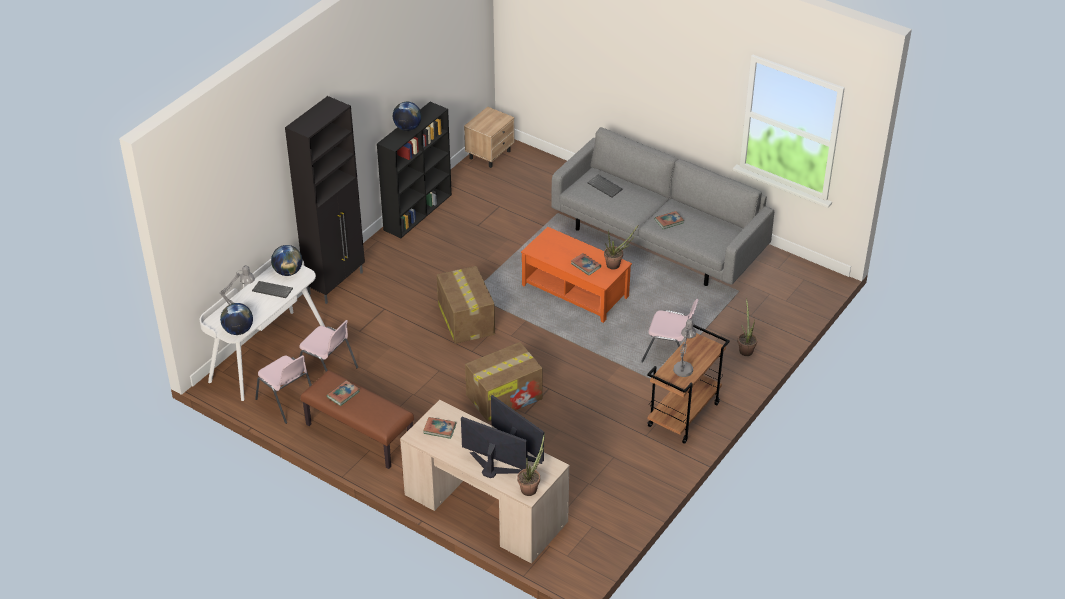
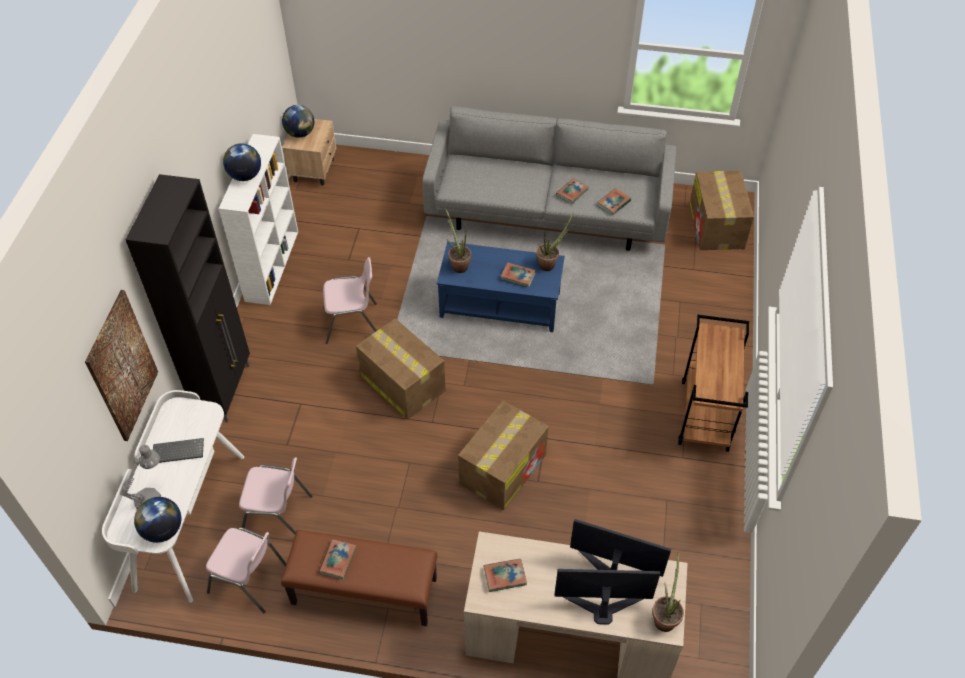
camera: 25 degrees left, 10 degrees up
globe [271,245,302,276] -> globe moved to [282,105,314,138]
black bookcase [377,102,452,238] -> white bookcase [219,134,298,305]
orange coffee table [521,227,632,323] -> blue coffee table [437,242,565,332]
keyboard [587,175,623,198] -> none
pink chair [641,299,699,363] -> pink chair moved to [323,257,377,344]
grey table lamp [673,319,696,377] -> none
potted plant [738,298,758,356] -> potted plant moved to [445,208,471,273]
none -> picture [85,290,158,441]
none -> book [597,188,631,215]
none -> cardboard box [689,170,754,250]

